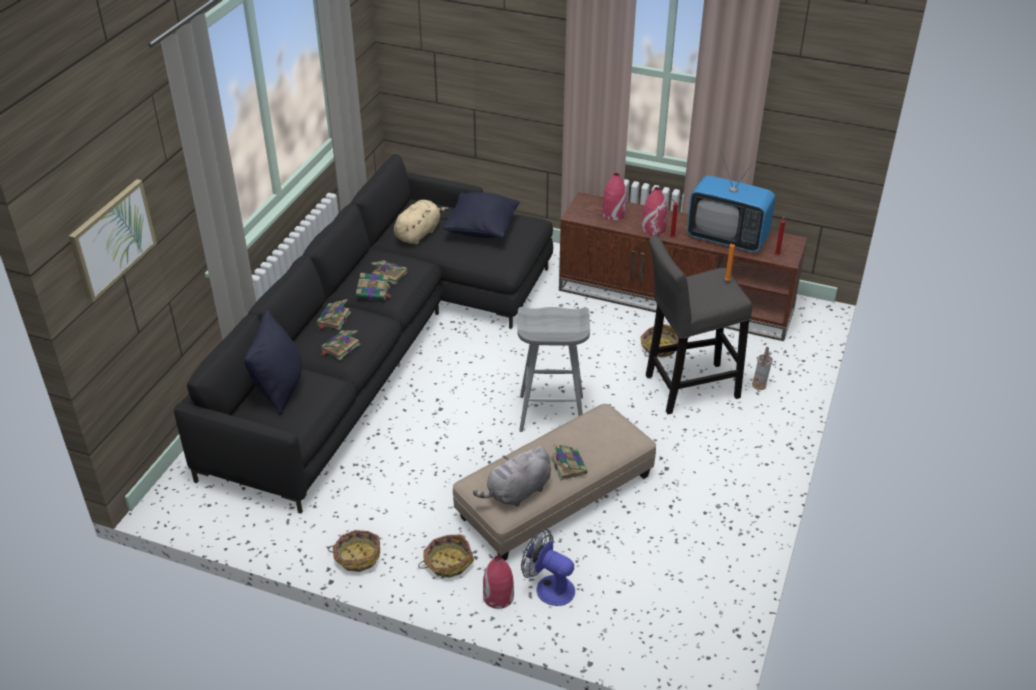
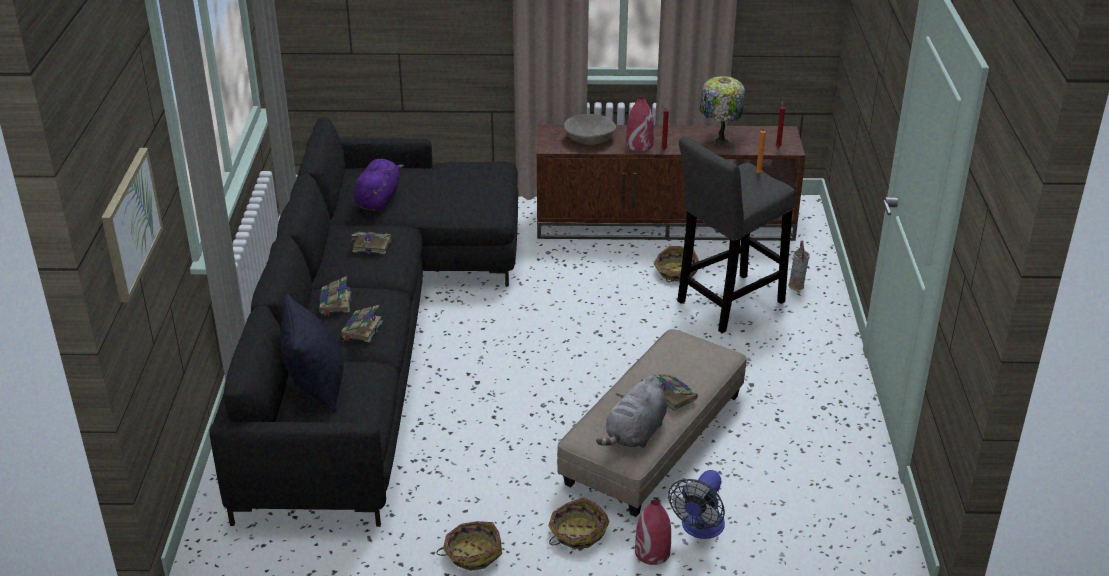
camera: 20 degrees left, 5 degrees down
book [356,273,391,300] -> none
beige plush toy [394,200,449,245] -> purple plush toy [354,159,404,211]
black pillow [443,192,520,238] -> none
grey stool [517,307,590,432] -> none
fan [521,529,575,606] -> fan turned 75 degrees counterclockwise [668,470,725,539]
red vase [602,173,627,220] -> beige bowl [564,114,616,145]
television [687,154,776,252] -> table lamp [700,76,745,146]

